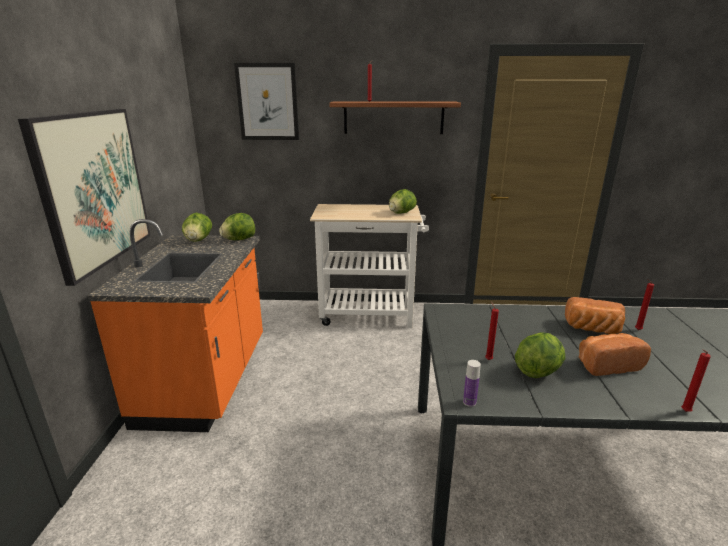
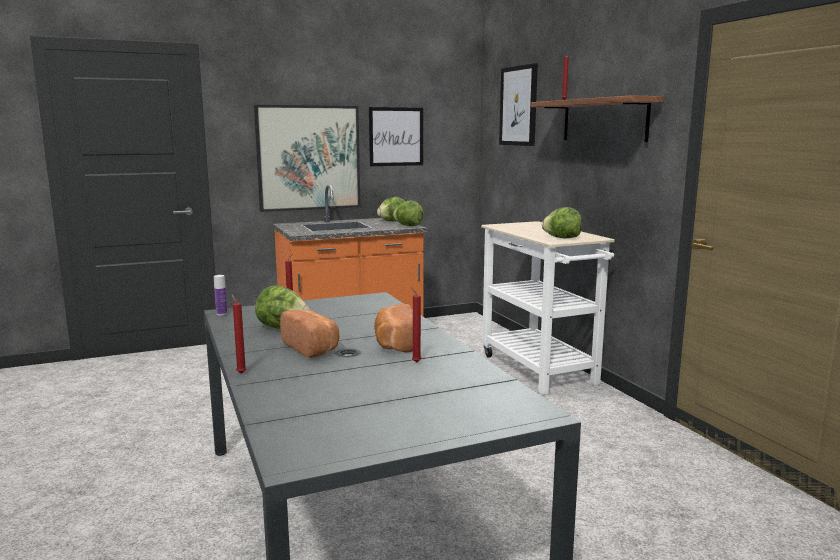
camera: 65 degrees right, 10 degrees down
none -> picture [369,107,423,166]

